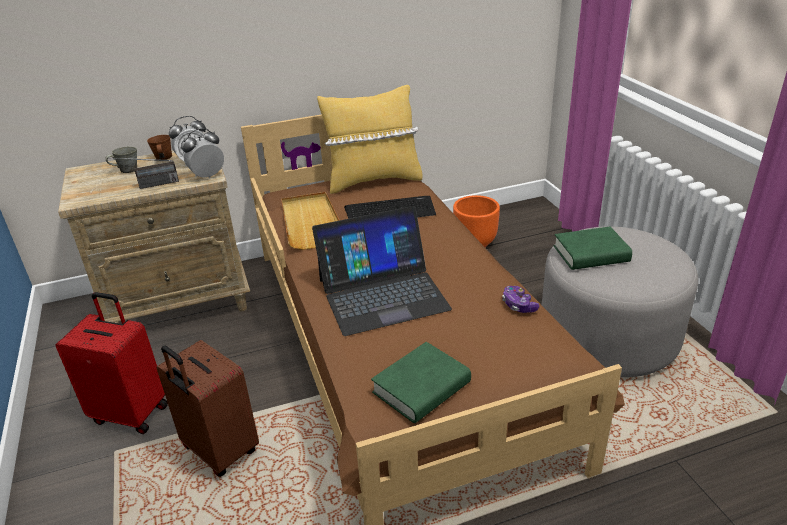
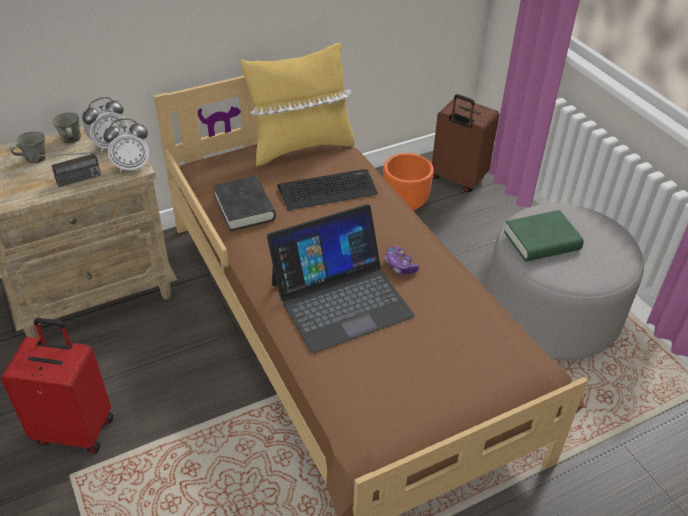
camera: 10 degrees left, 10 degrees up
brown mug [147,135,172,160] -> grey mug [52,112,81,144]
brown suitcase [156,340,259,477] -> brown suitcase moved to [432,94,499,192]
alarm clock [181,128,224,178] -> alarm clock turned 150 degrees counterclockwise [103,119,149,172]
beige tray [281,192,340,250] -> black book [213,176,276,231]
green book [371,342,471,423] -> none
game controller [502,286,539,313] -> game controller moved to [385,247,419,274]

